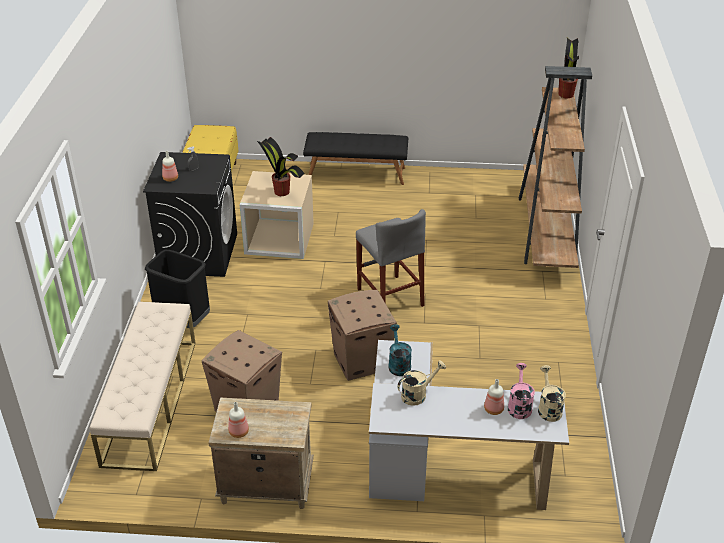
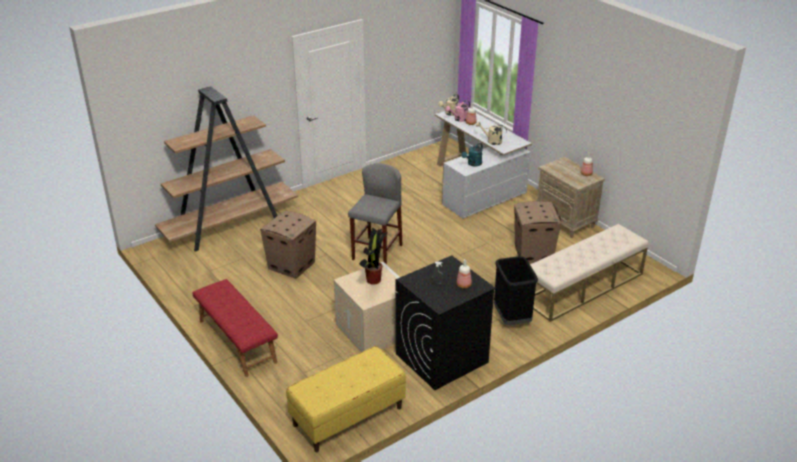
camera: 130 degrees left, 5 degrees down
black bench [303,132,408,185] -> red bench [192,279,278,377]
cardboard box [328,290,397,381] -> cardboard box moved to [260,211,316,279]
potted plant [559,38,579,98] -> none

